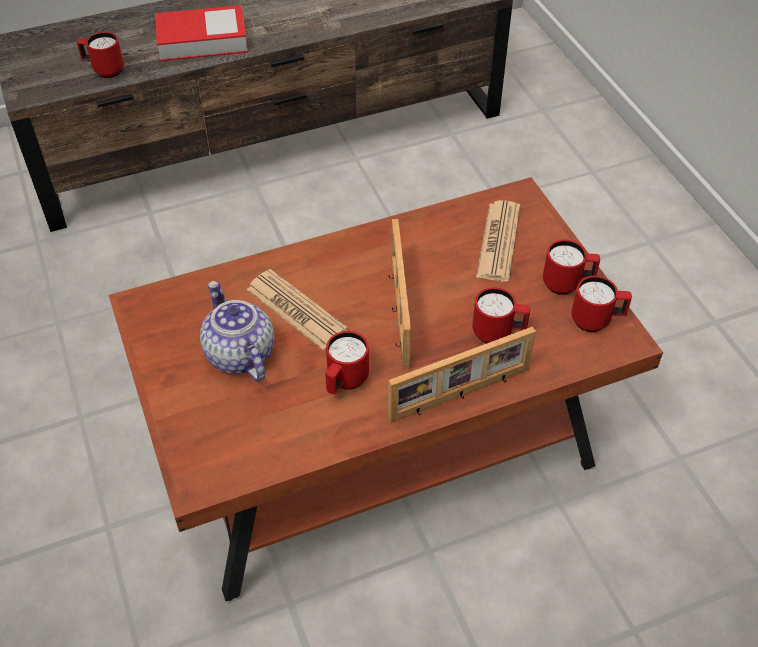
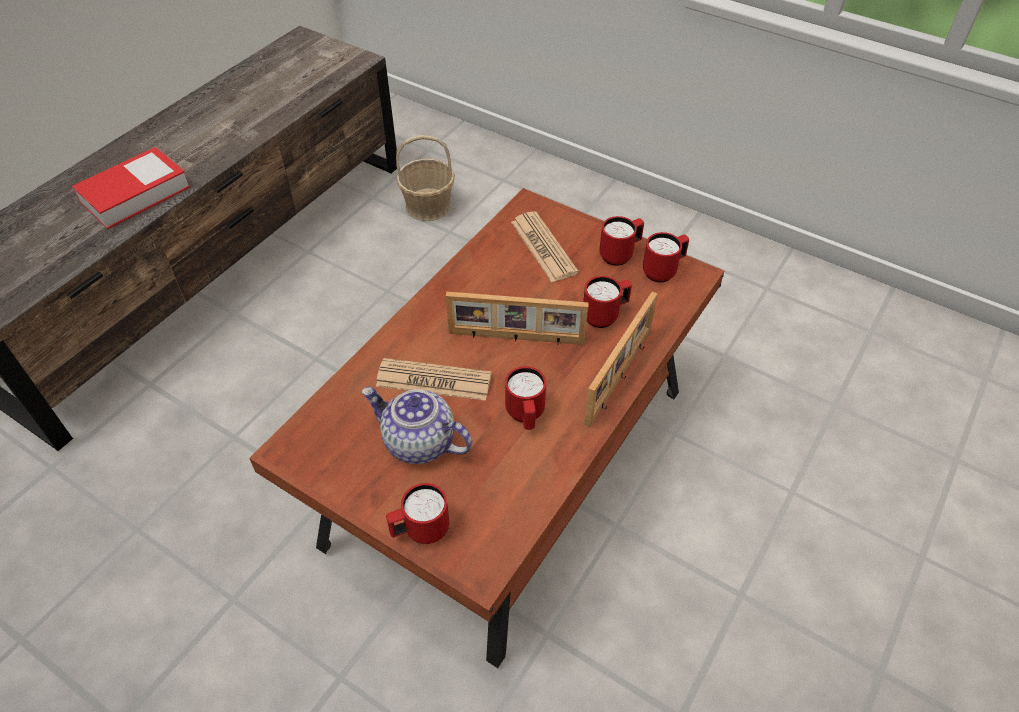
camera: 35 degrees left, 0 degrees up
red mug [77,32,124,78] -> red mug moved to [386,483,449,544]
picture frame [389,219,411,369] -> picture frame turned 45 degrees counterclockwise [446,292,589,345]
none -> basket [396,135,455,221]

